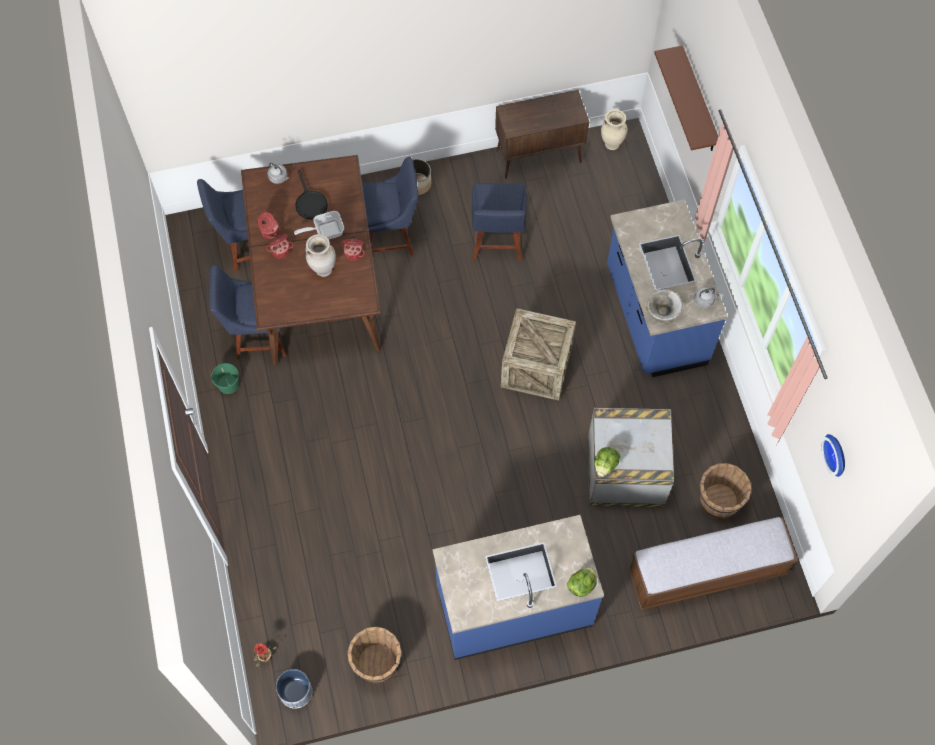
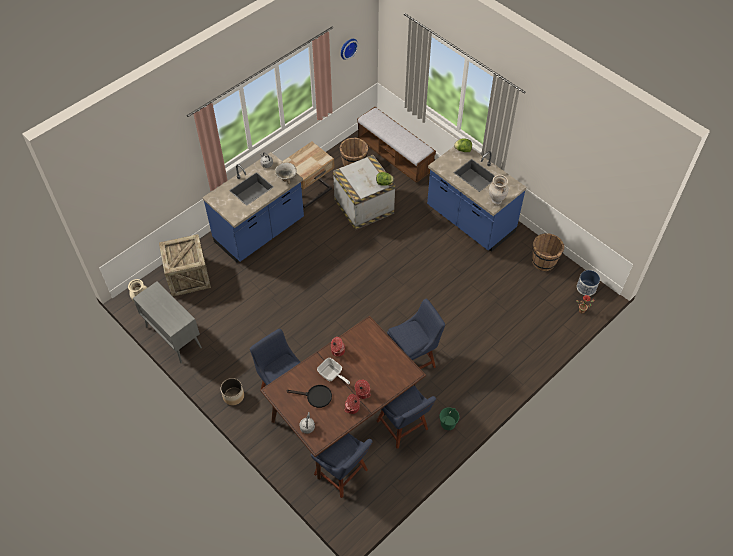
camera: 120 degrees left, 10 degrees down
black frying pan [295,170,328,219] -> black frying pan turned 60 degrees clockwise [286,385,332,408]
beige vase [306,234,336,277] -> beige vase moved to [489,175,509,205]
blue chair [472,183,527,261] -> blue chair moved to [387,299,445,369]
brown cabinet [495,90,589,179] -> grey cabinet [133,281,202,363]
crate [501,308,576,401] -> crate moved to [159,234,211,296]
brown shelf [654,45,718,151] -> none
none -> beige nightstand [283,142,335,208]

